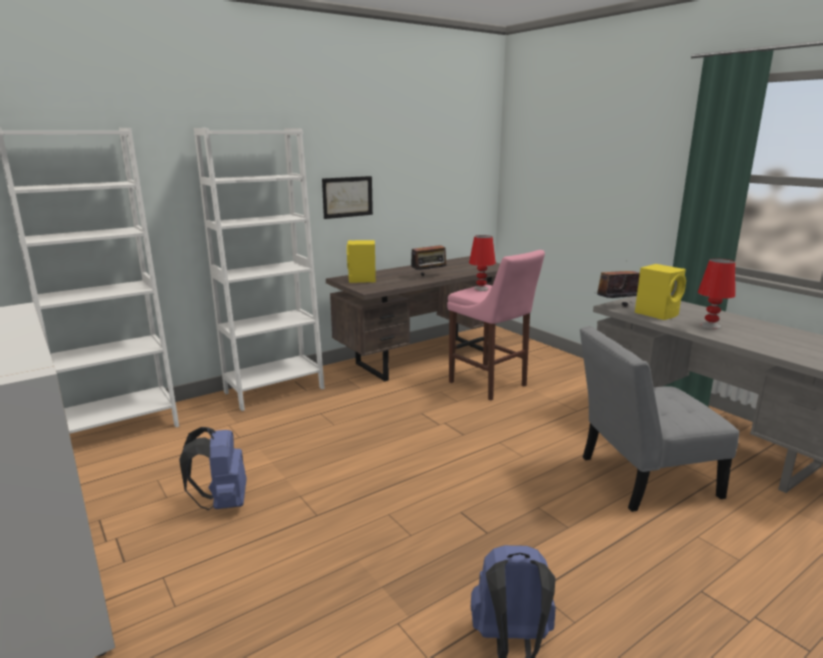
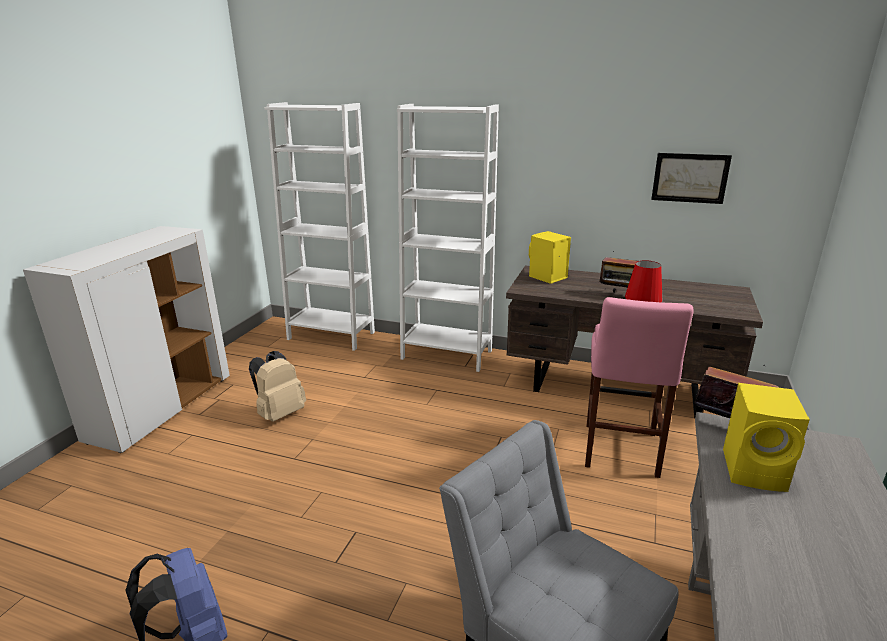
camera: 55 degrees right, 5 degrees up
blue backpack [179,427,247,510] -> beige backpack [249,351,306,422]
picture [322,176,373,219] -> picture moved to [651,153,732,204]
red table lamp [698,258,735,329] -> none

